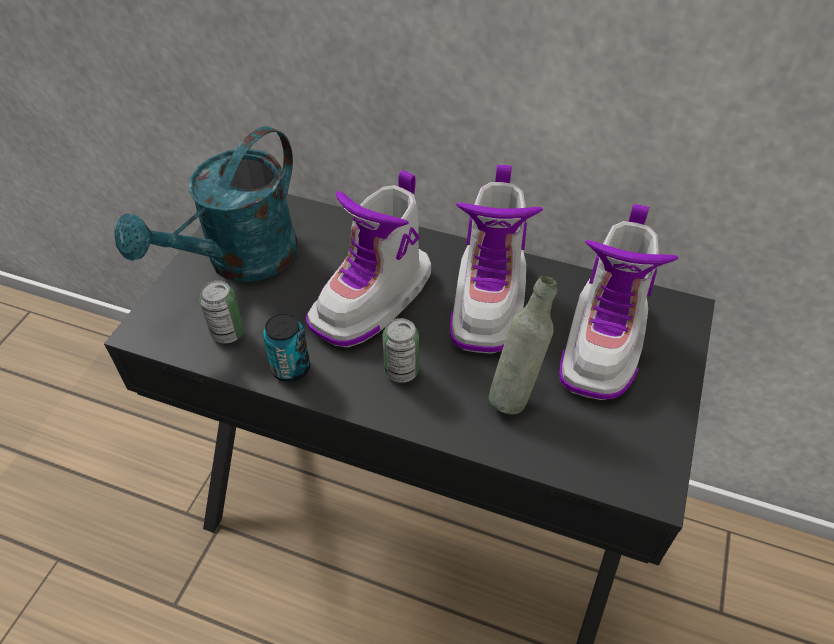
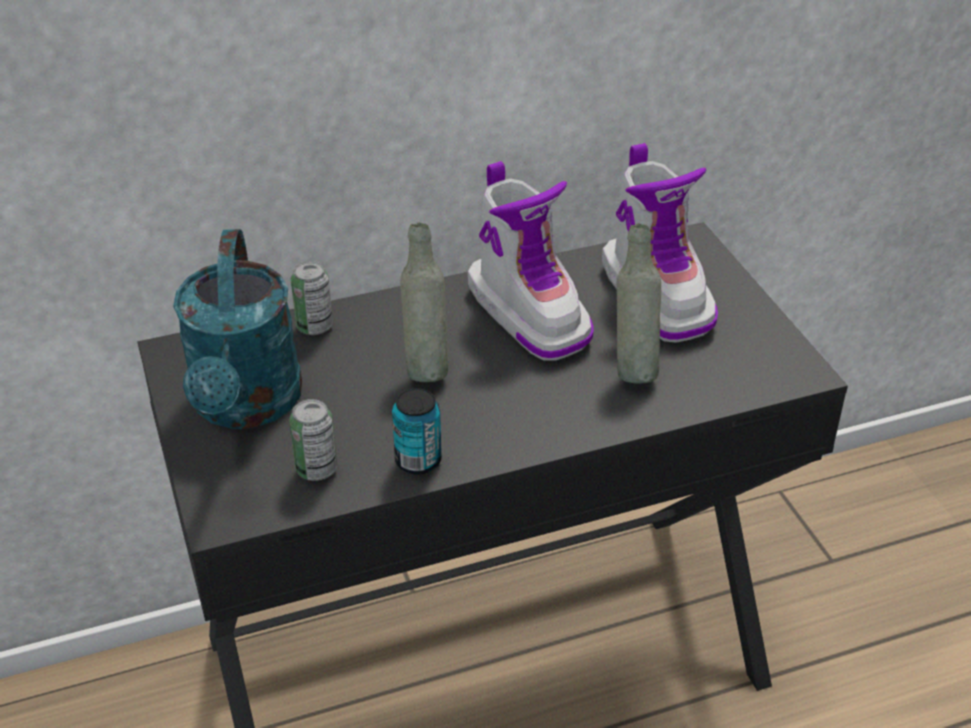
camera: 40 degrees left, 10 degrees down
boot [306,170,431,347] -> grey bottle [400,222,448,382]
can [382,318,419,383] -> can moved to [291,261,333,335]

